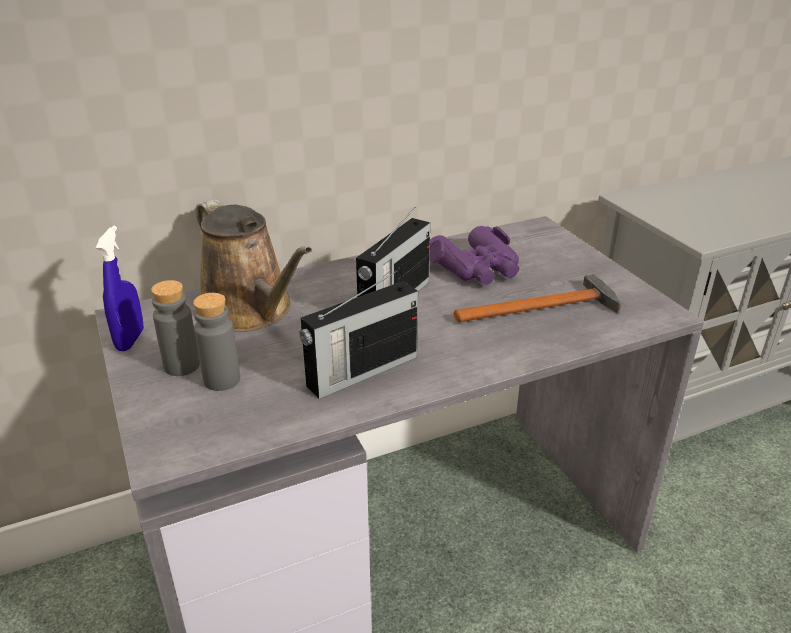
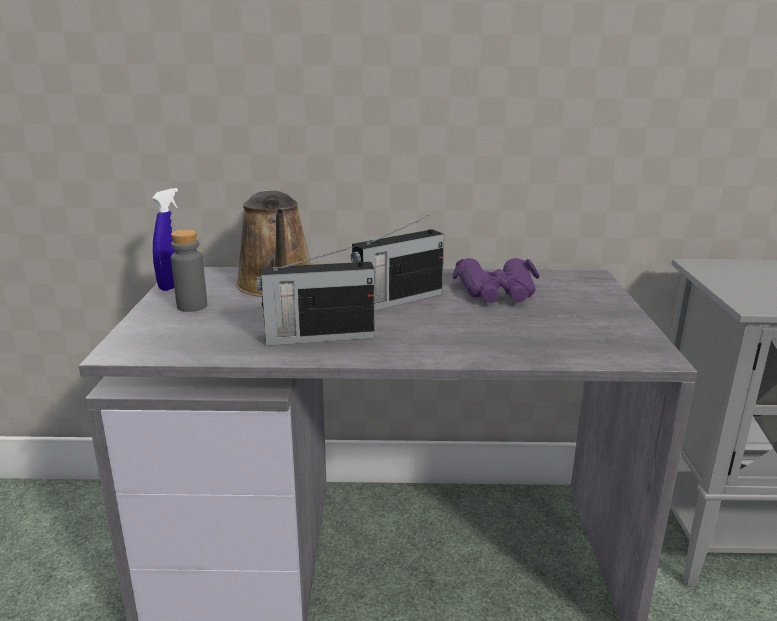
camera: 25 degrees right, 10 degrees down
grey bottle [193,293,240,391] -> none
hammer [454,274,621,323] -> none

